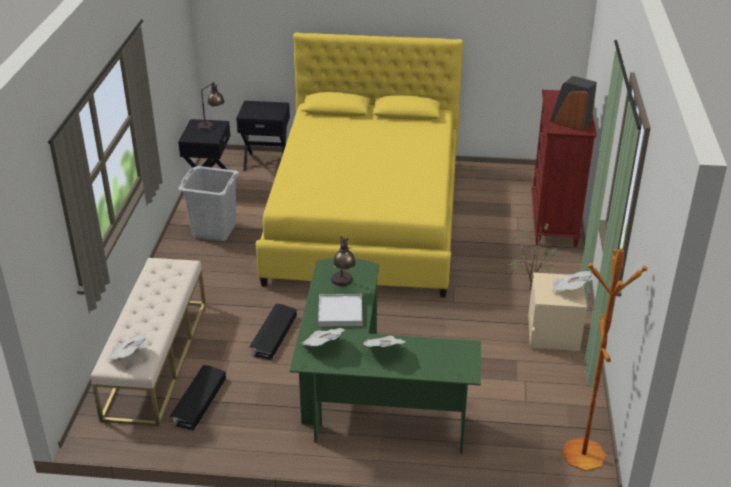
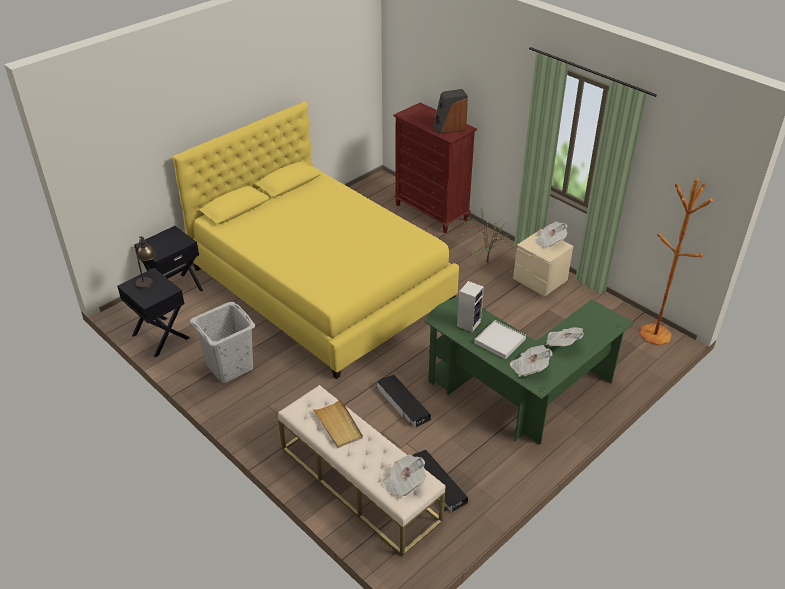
camera: 50 degrees left, 5 degrees up
table lamp [331,236,356,286] -> speaker [457,281,484,332]
none -> beige tray [312,398,363,448]

